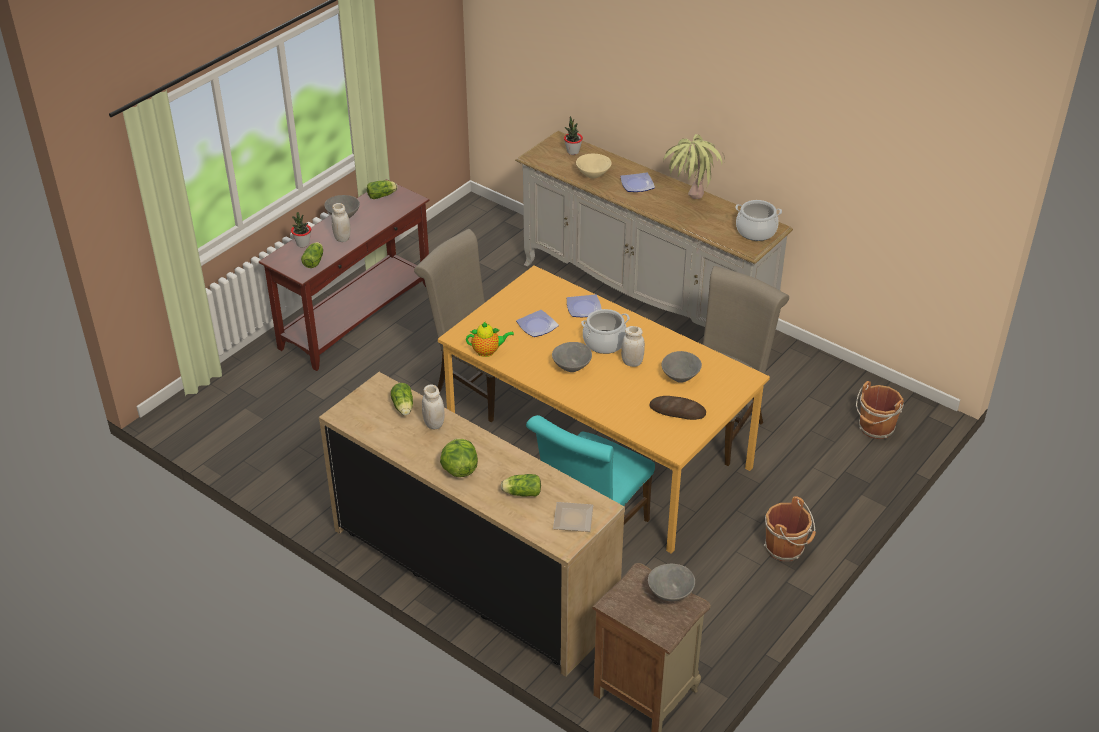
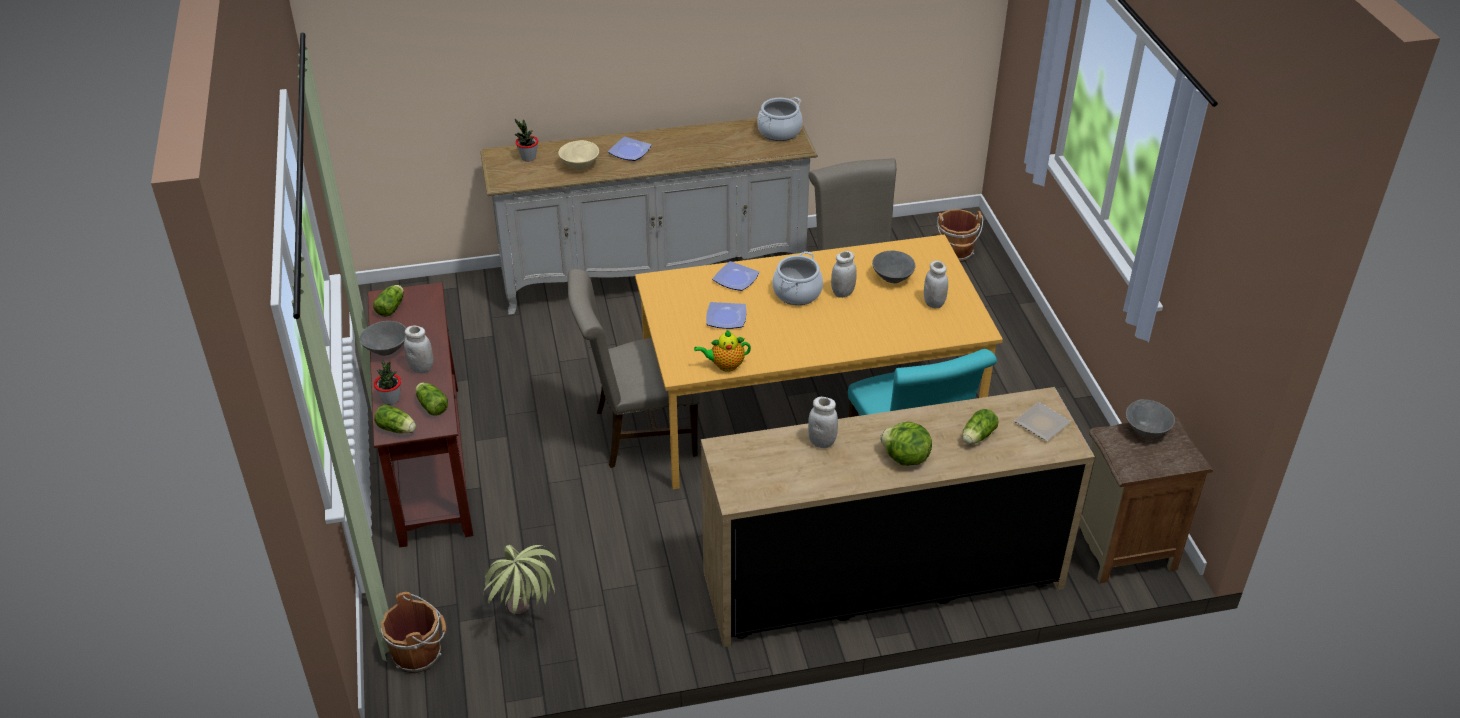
camera: 50 degrees left, 0 degrees up
lettuce [391,383,413,415] -> lettuce moved to [374,405,416,434]
teapot [466,322,514,357] -> teapot turned 135 degrees counterclockwise [694,330,751,372]
grey bowl [552,342,592,372] -> none
bread [650,396,706,420] -> white jar [924,261,948,308]
potted plant [663,134,725,199] -> potted plant moved to [483,545,556,615]
brown bucket [764,496,816,561] -> brown bucket moved to [381,592,446,673]

